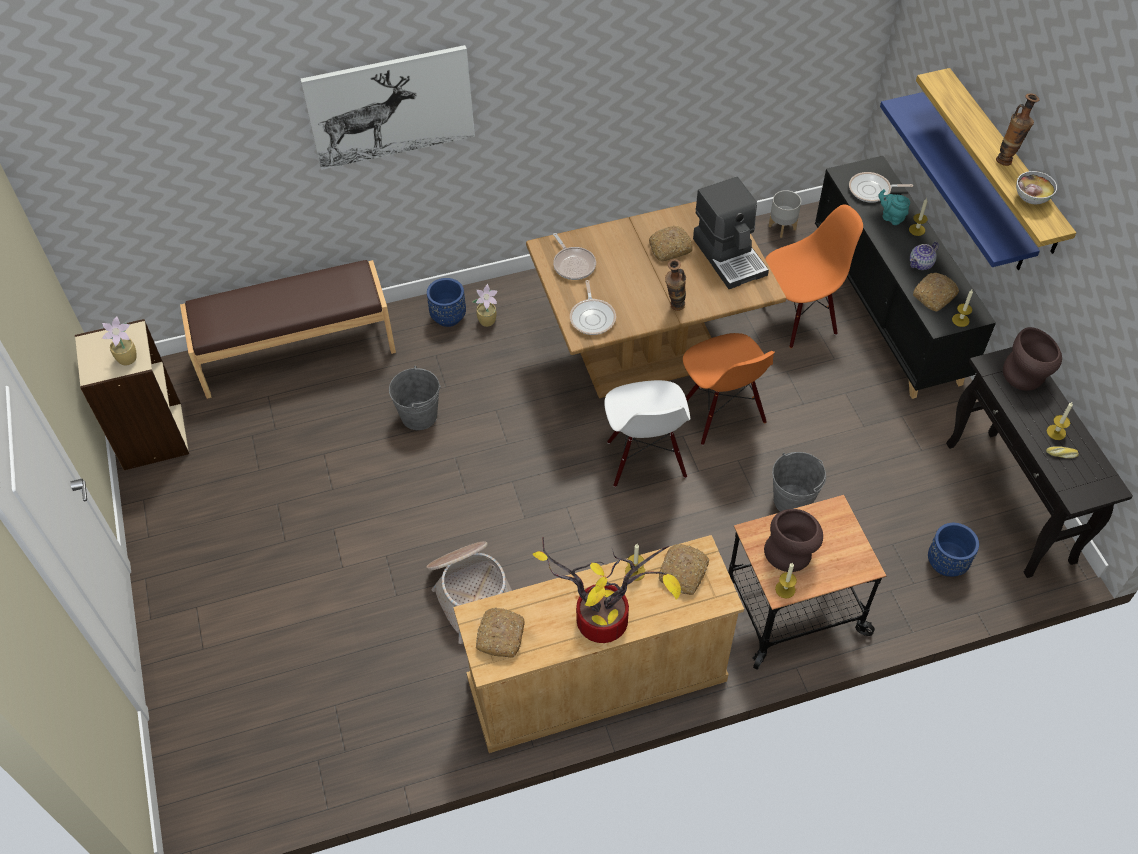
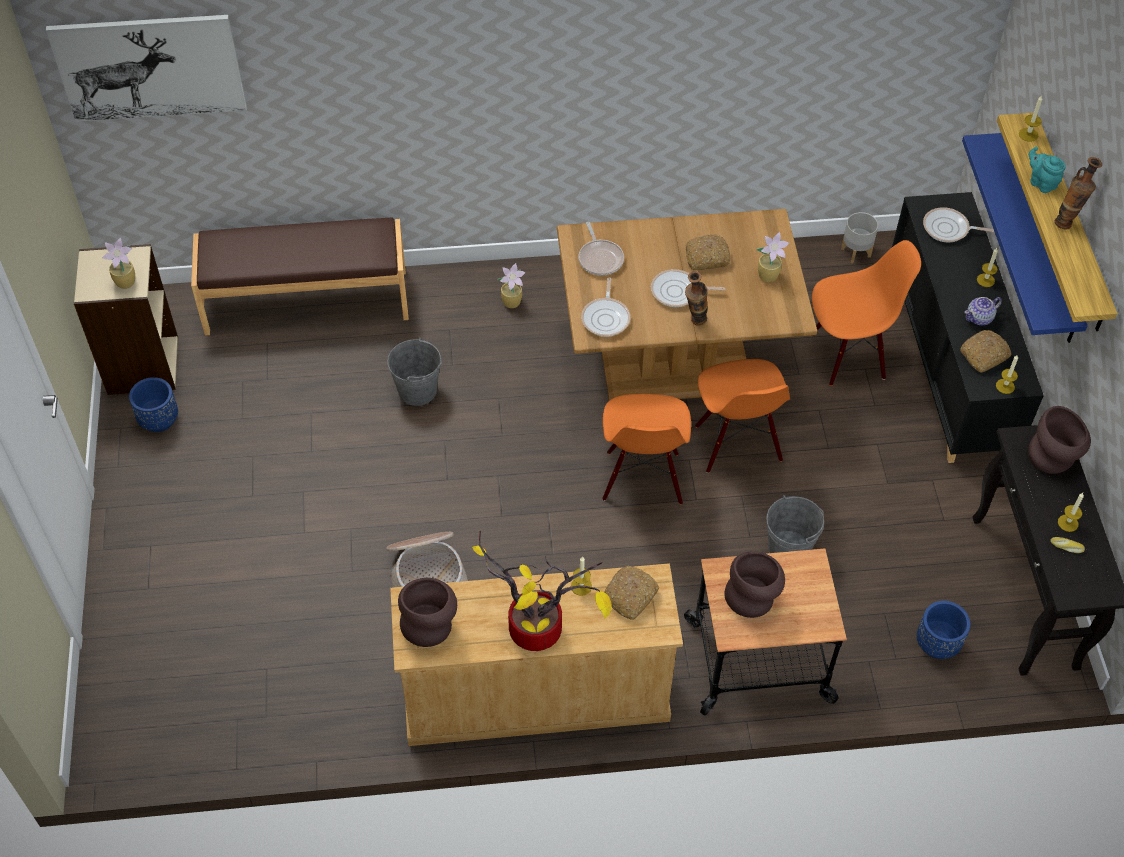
camera: 10 degrees right, 0 degrees up
picture [300,45,475,170] -> picture moved to [46,15,247,122]
blue planter [427,278,466,327] -> blue planter moved to [129,377,178,432]
bread [476,607,525,658] -> brown vase [398,578,457,647]
white chair [604,380,690,487] -> orange chair [602,394,691,505]
coffee machine [693,177,769,289] -> potted plant [756,232,789,282]
candle [775,562,797,598] -> candle moved to [1019,95,1042,142]
turquoise teapot [878,189,910,225] -> turquoise teapot moved to [1029,147,1066,193]
bowl [1016,171,1057,204] -> none
none -> frying pan [651,269,725,307]

